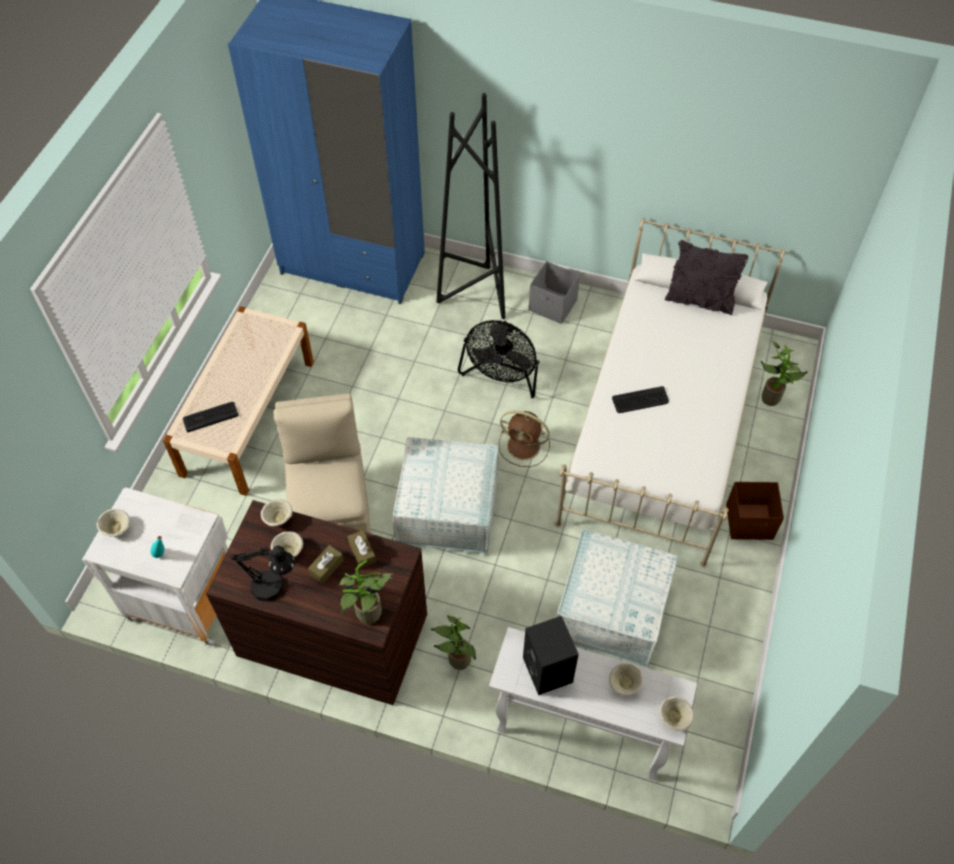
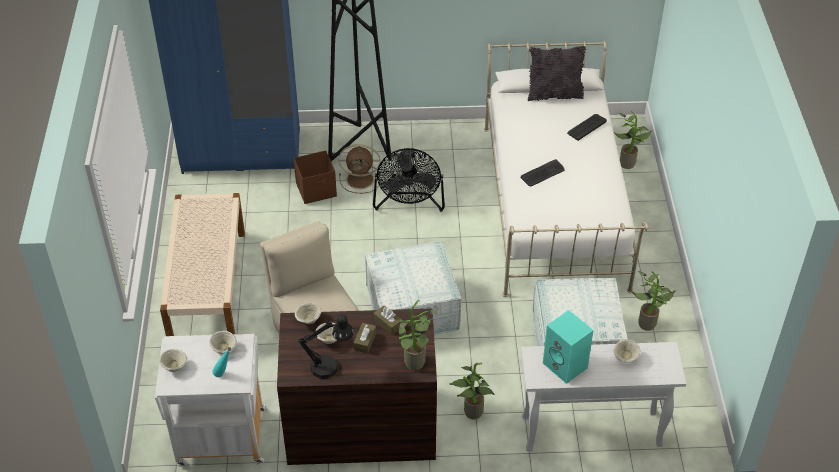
camera: 20 degrees left, 10 degrees down
keyboard [183,402,239,432] -> keyboard moved to [567,114,607,141]
brown fan [499,411,550,467] -> brown fan moved to [339,144,381,193]
black speaker [523,616,579,695] -> turquoise speaker [543,310,594,384]
grey storage box [529,261,580,324] -> none
beige bowl [659,696,694,731] -> beige bowl moved to [209,331,237,354]
brown storage box [726,482,784,540] -> brown storage box moved to [294,150,337,204]
none -> potted plant [632,271,675,331]

